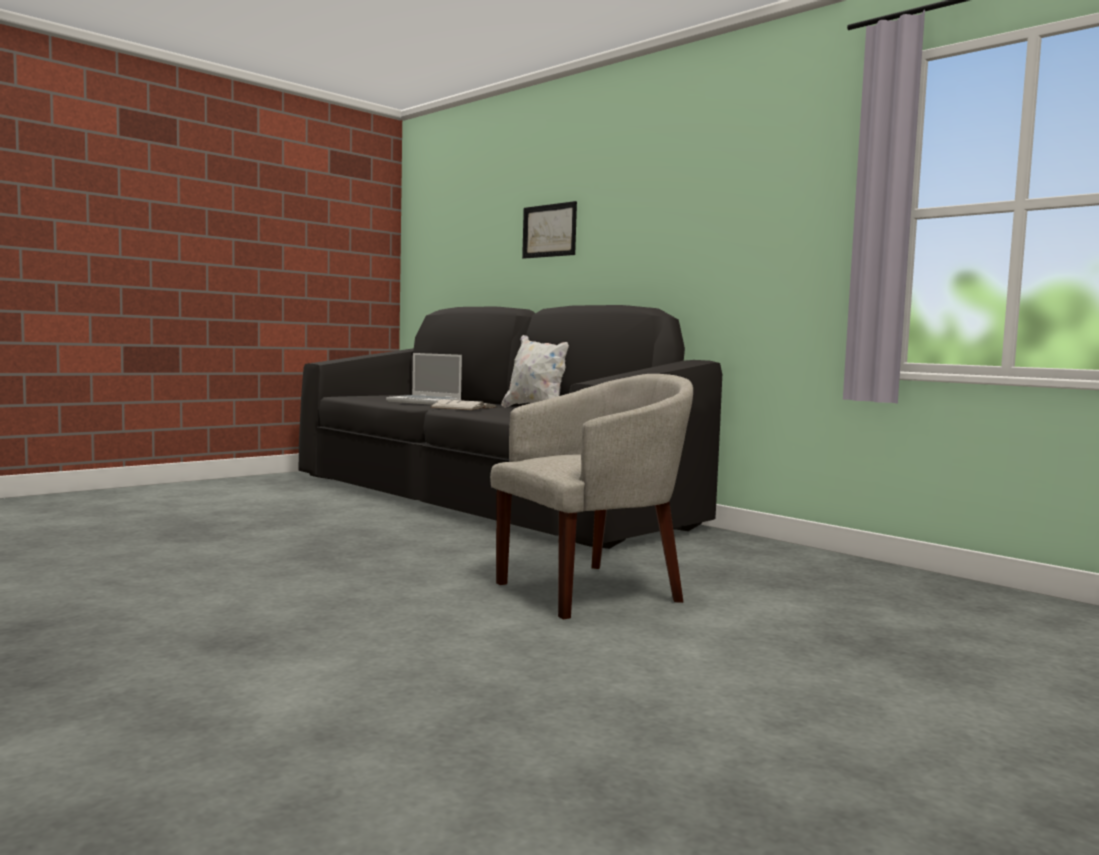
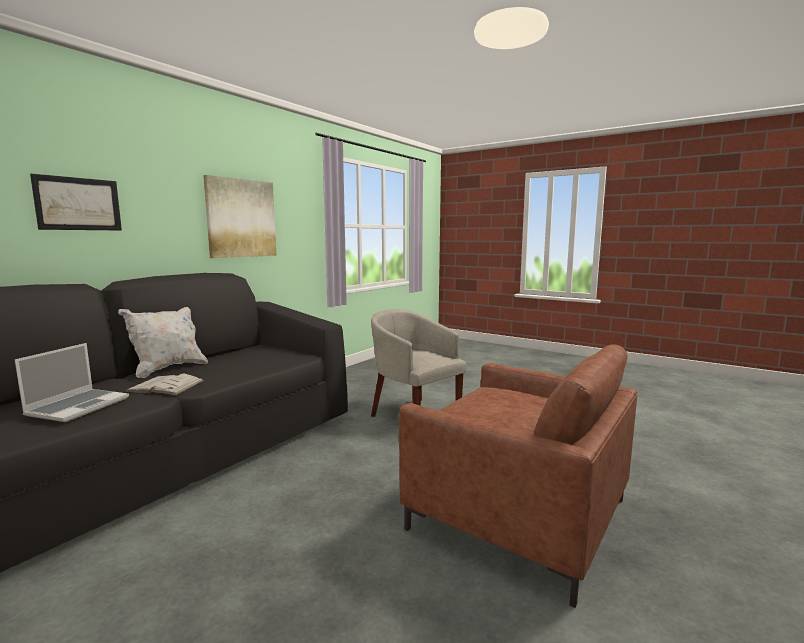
camera: 100 degrees left, 5 degrees up
none -> picture [203,175,277,258]
none -> brown armchair [399,344,638,608]

